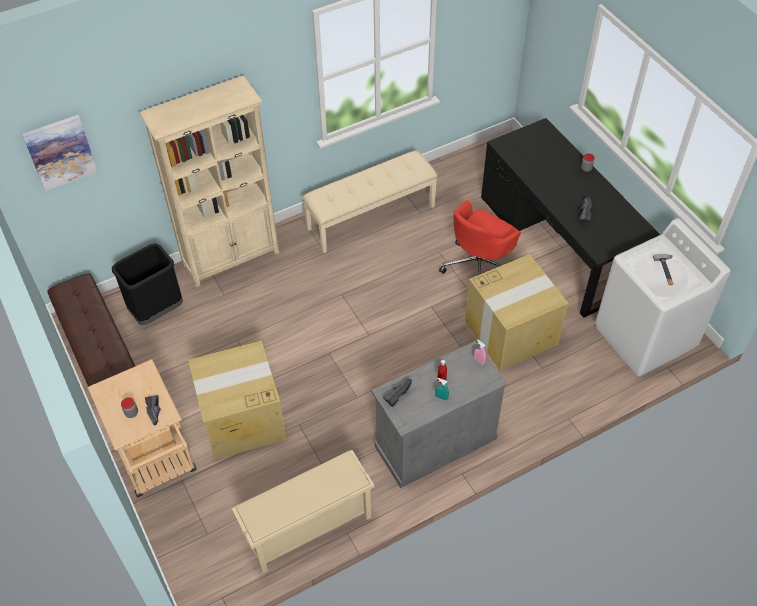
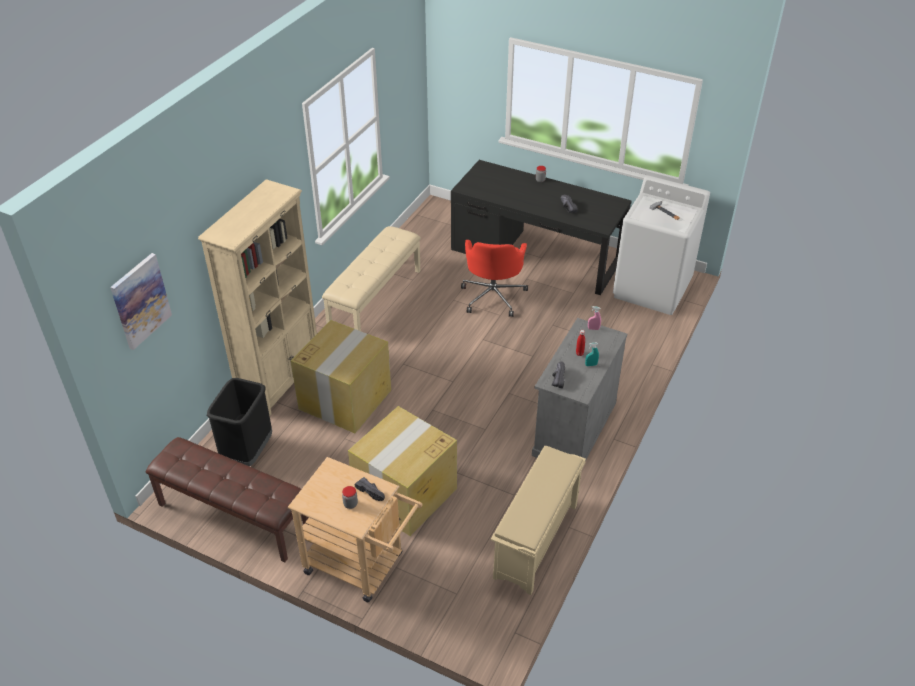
camera: 35 degrees left, 10 degrees down
cardboard box [465,254,569,371] -> cardboard box moved to [291,320,391,433]

